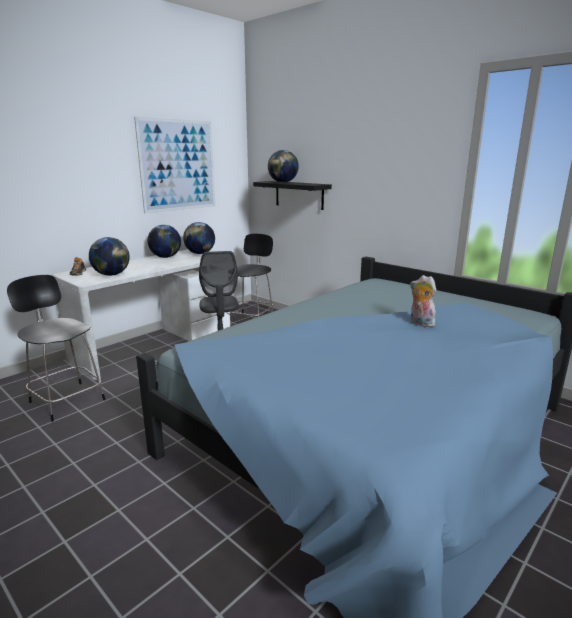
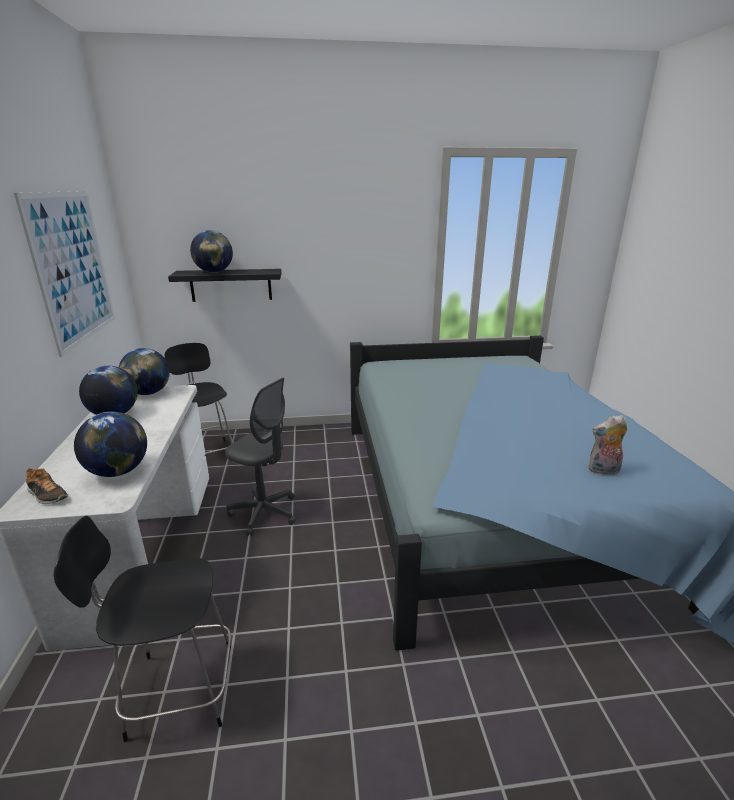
camera: 50 degrees left, 5 degrees up
plush toy [410,275,436,327] -> plush toy moved to [588,415,627,474]

